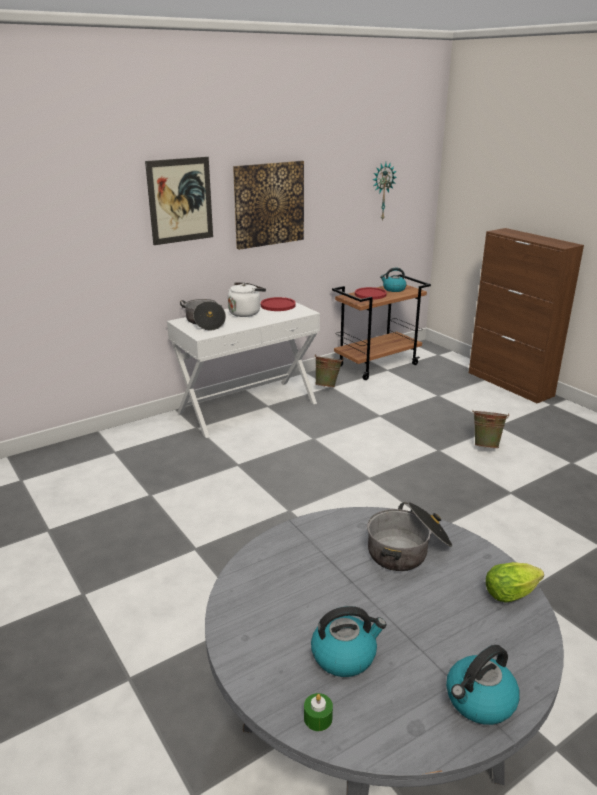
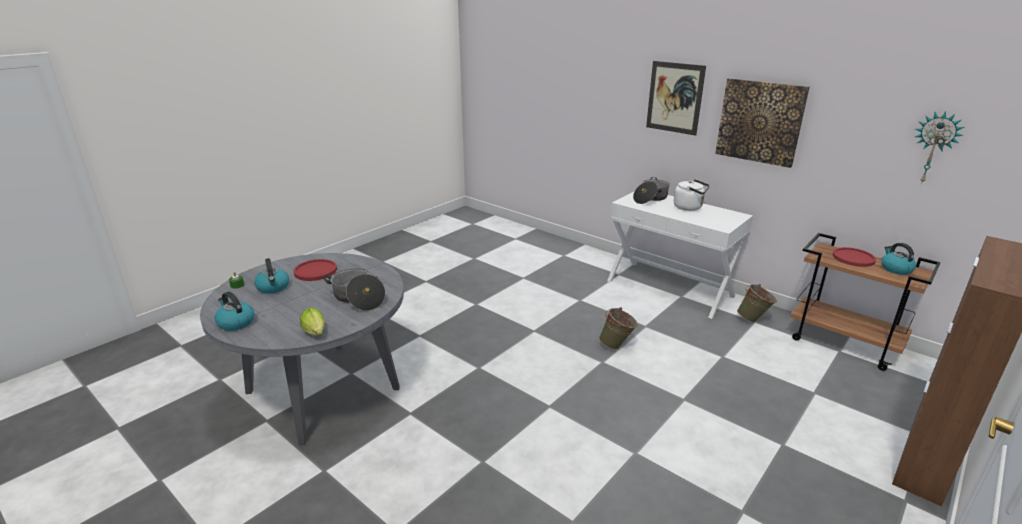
camera: 75 degrees right, 0 degrees up
red plate [261,297,296,311] -> red plate moved to [293,259,337,281]
green bucket [472,410,509,448] -> green bucket moved to [599,307,638,350]

